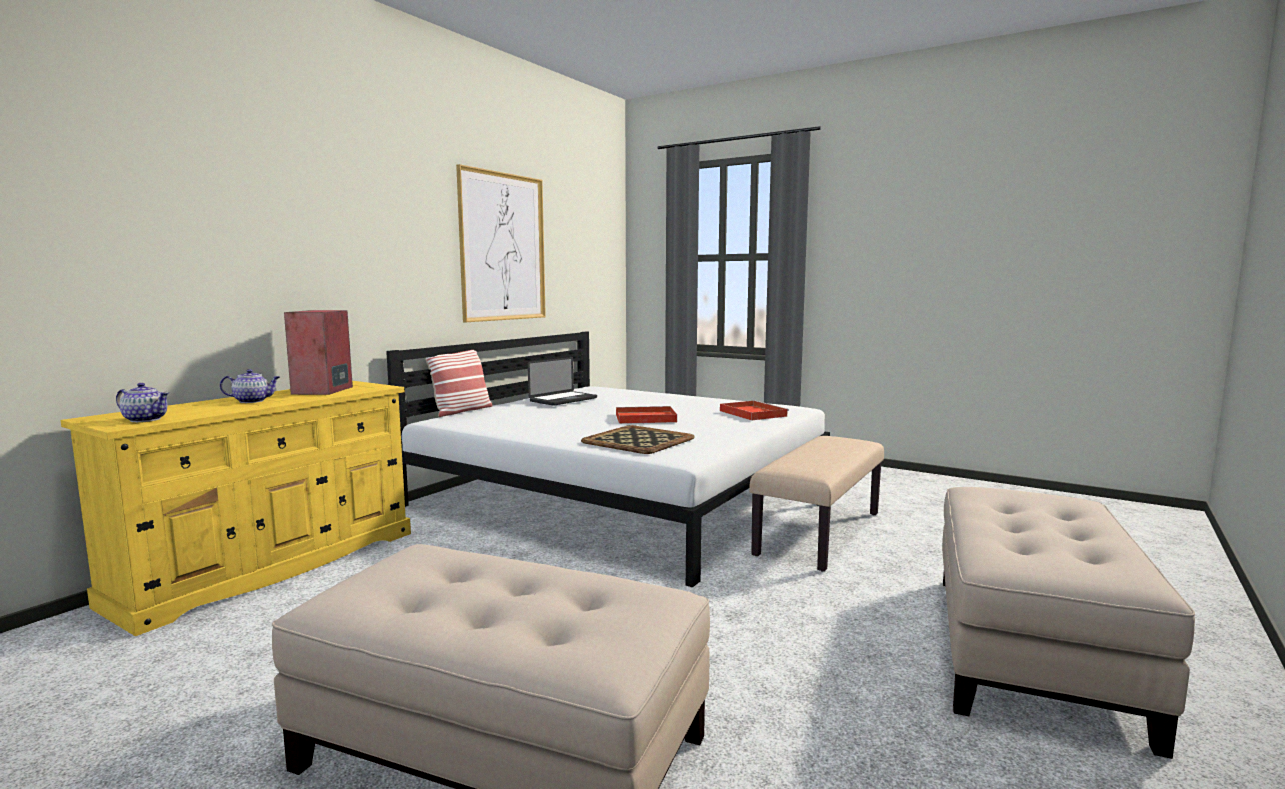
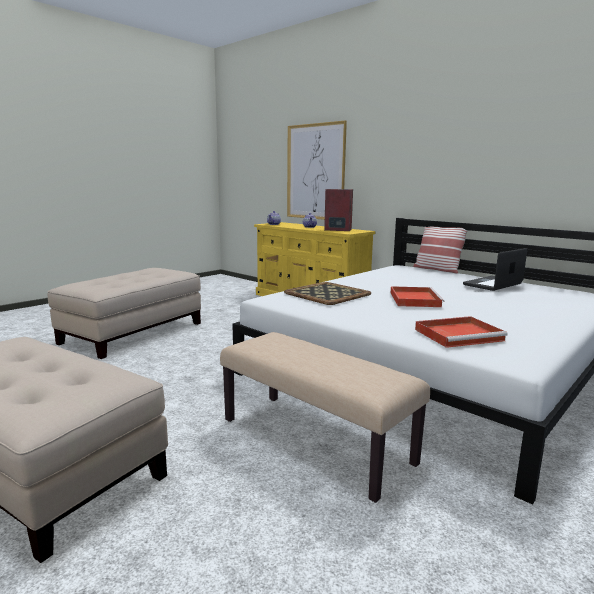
camera: 100 degrees right, 5 degrees up
picture [456,164,546,322] -> picture moved to [287,121,347,220]
laptop [528,357,597,406] -> laptop turned 90 degrees clockwise [463,248,527,291]

